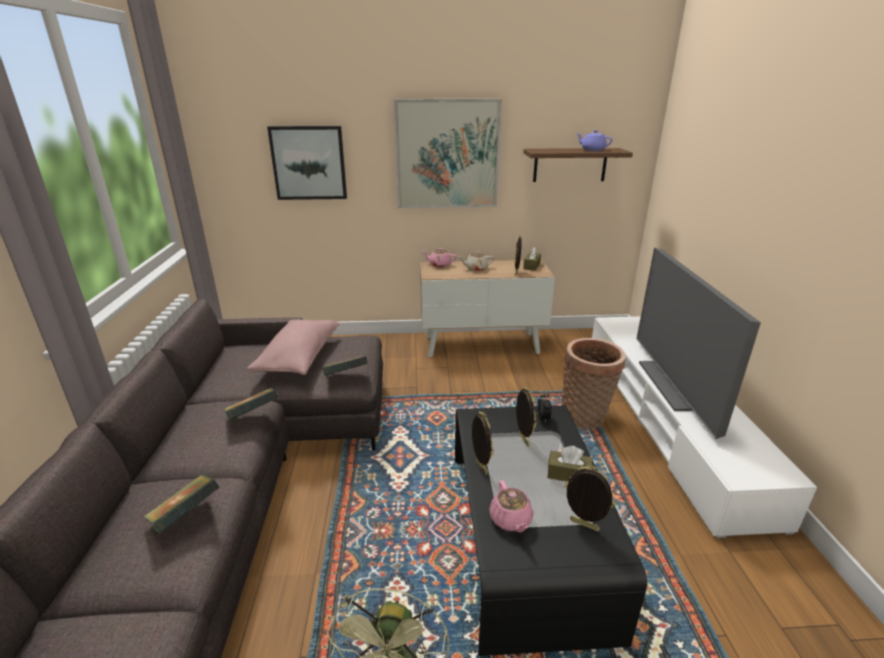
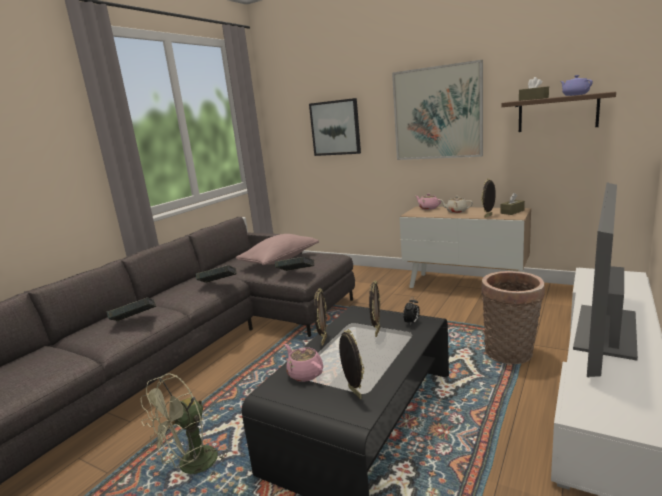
camera: 35 degrees right, 10 degrees down
pink teapot [489,480,533,532] -> pink teapot turned 120 degrees clockwise [285,344,323,382]
brown tissue box [548,446,592,482] -> brown tissue box moved to [519,77,549,101]

